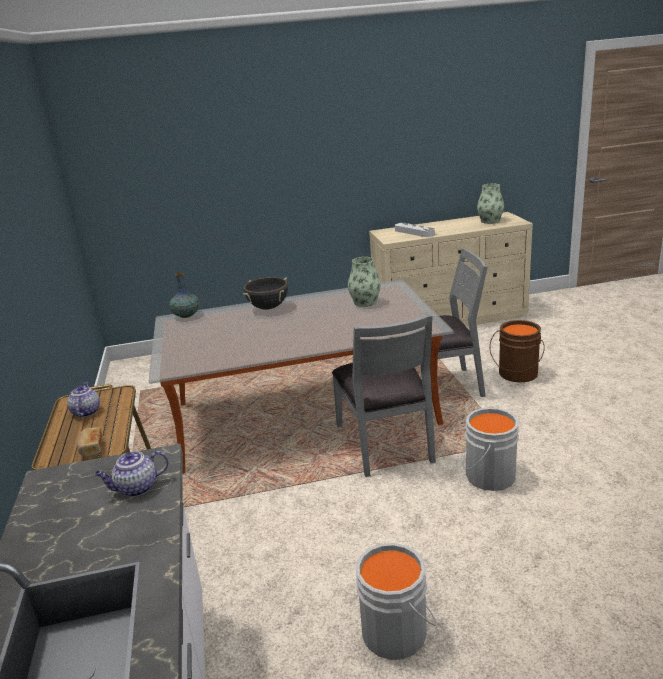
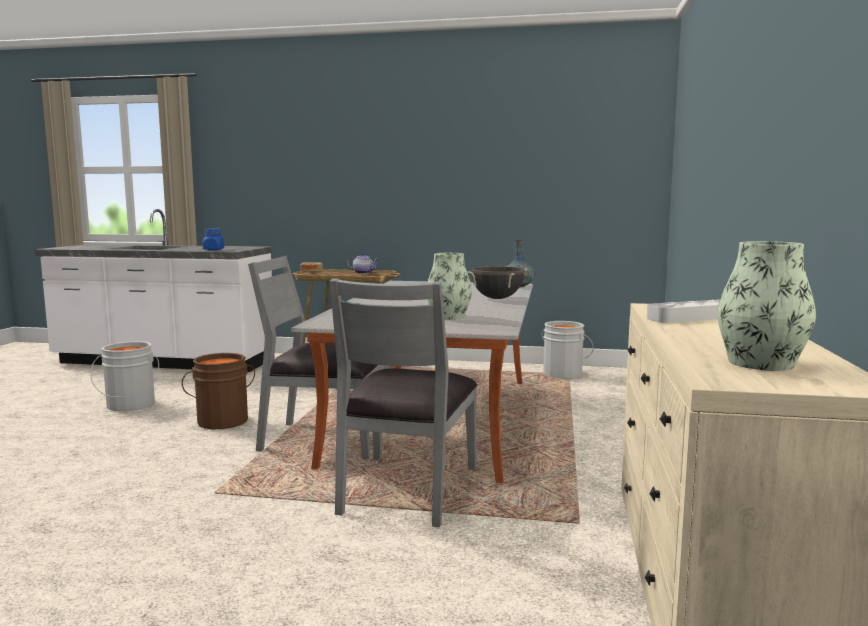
camera: 110 degrees right, 15 degrees down
teapot [94,451,169,497] -> blue jar [202,228,224,250]
grey bucket [463,408,519,491] -> grey bucket moved to [541,321,593,379]
brown bucket [490,320,545,383] -> brown bucket moved to [182,353,255,429]

